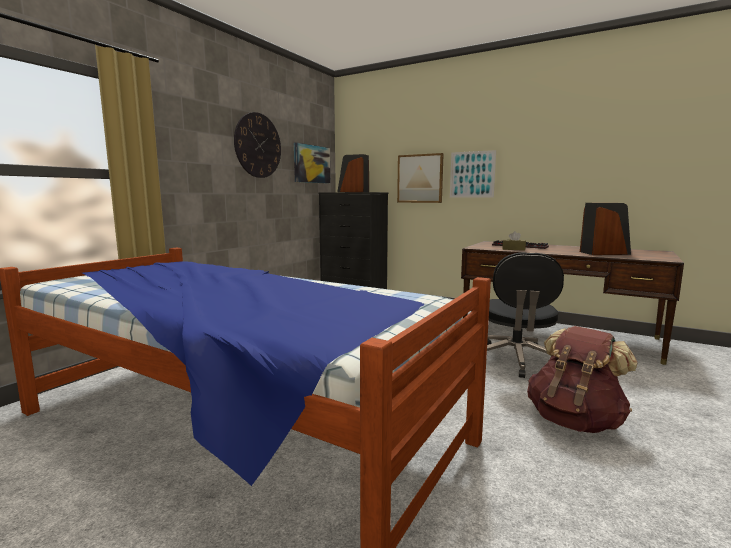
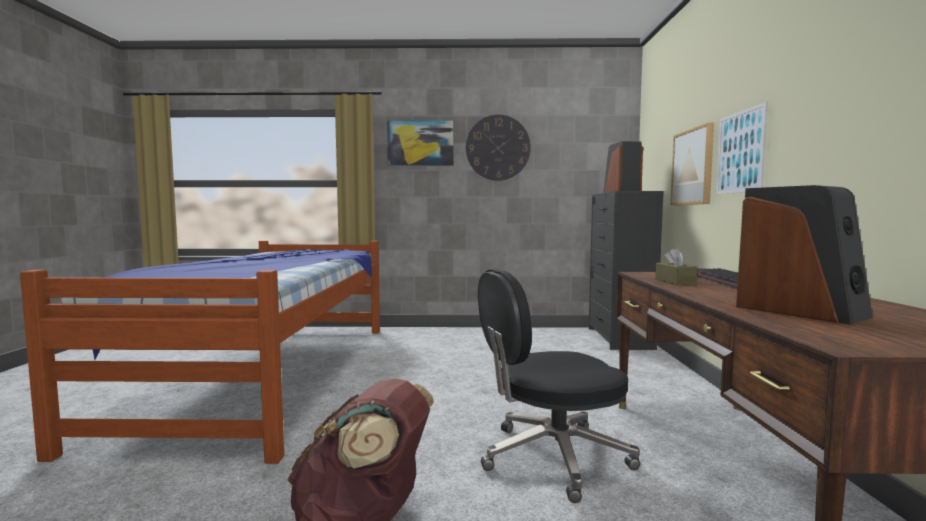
camera: 60 degrees right, 5 degrees down
picture [294,142,330,184] -> picture moved to [387,120,454,166]

